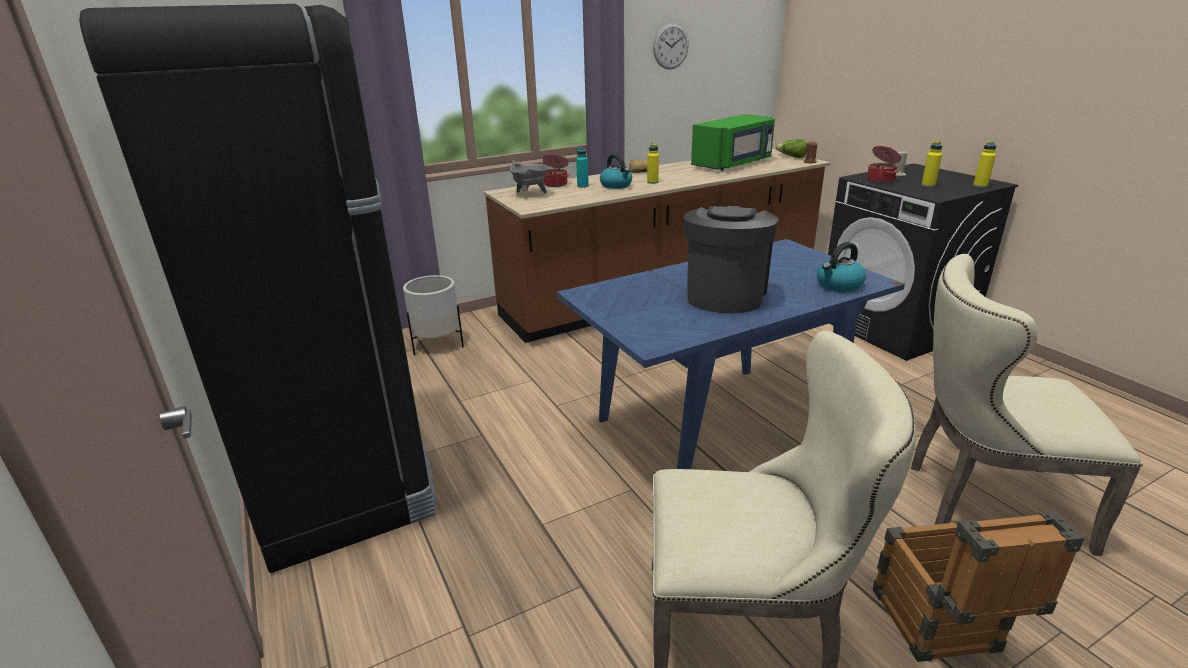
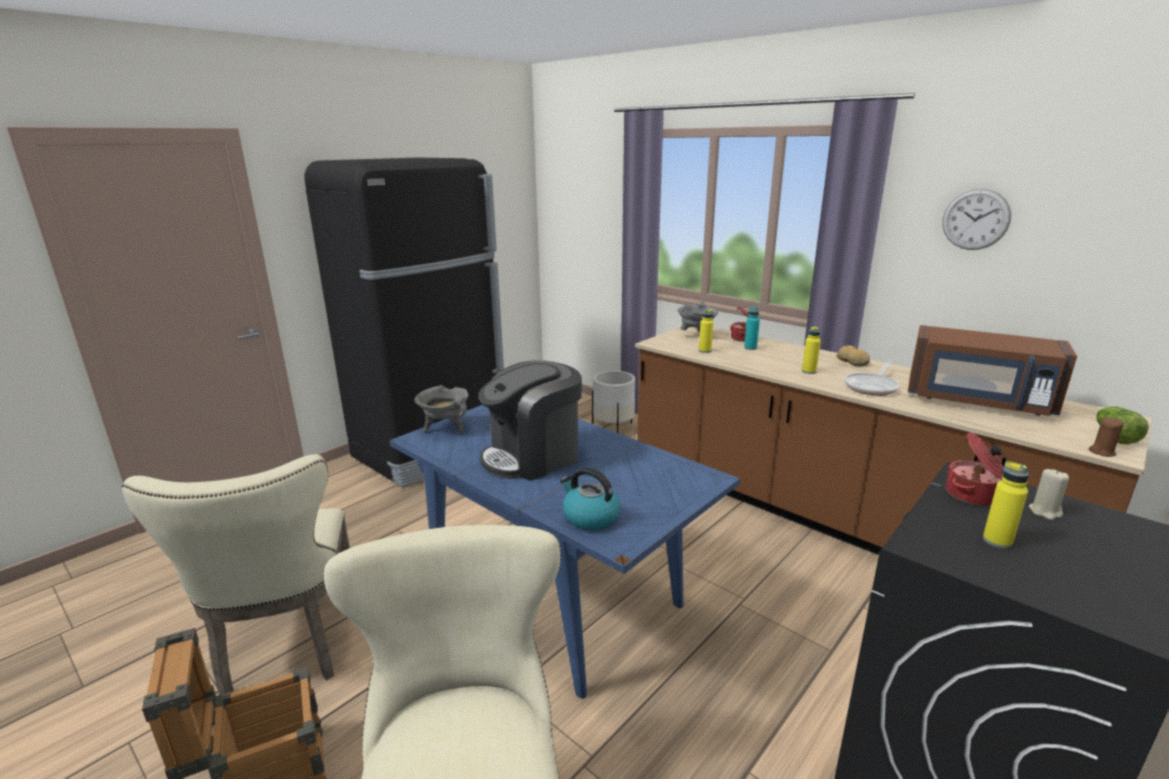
camera: 70 degrees right, 5 degrees down
kettle [600,154,632,189] -> none
coffee machine [683,206,778,313] -> coffee machine turned 150 degrees clockwise [478,360,582,481]
green microwave [691,114,775,171] -> brown microwave [908,325,1077,416]
yellow bottle [973,140,996,188] -> yellow bottle moved to [699,309,713,353]
none -> grey cooking pot [415,385,469,434]
none -> frying pan [844,360,899,396]

